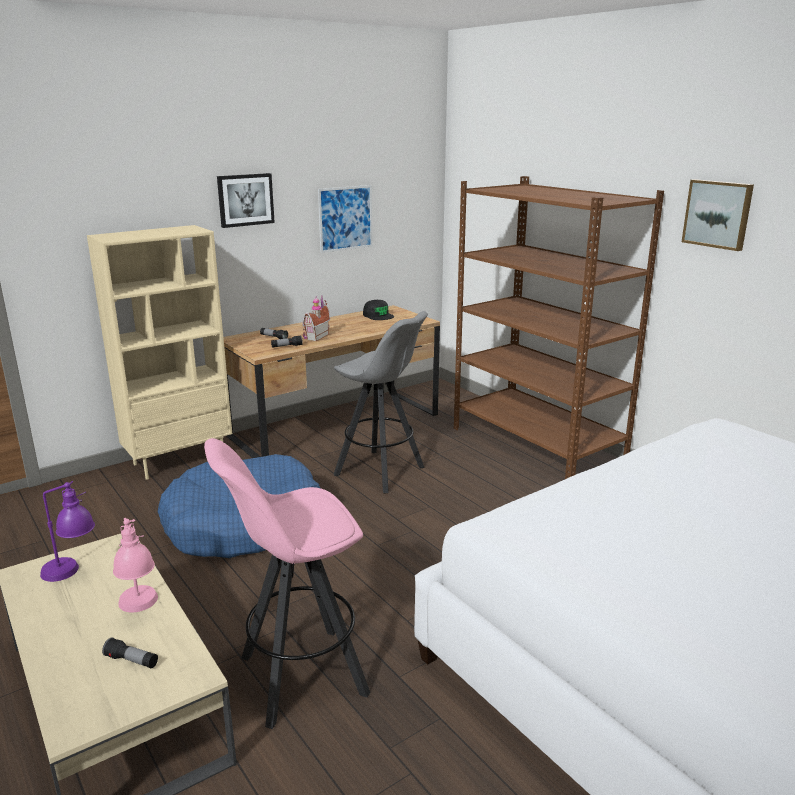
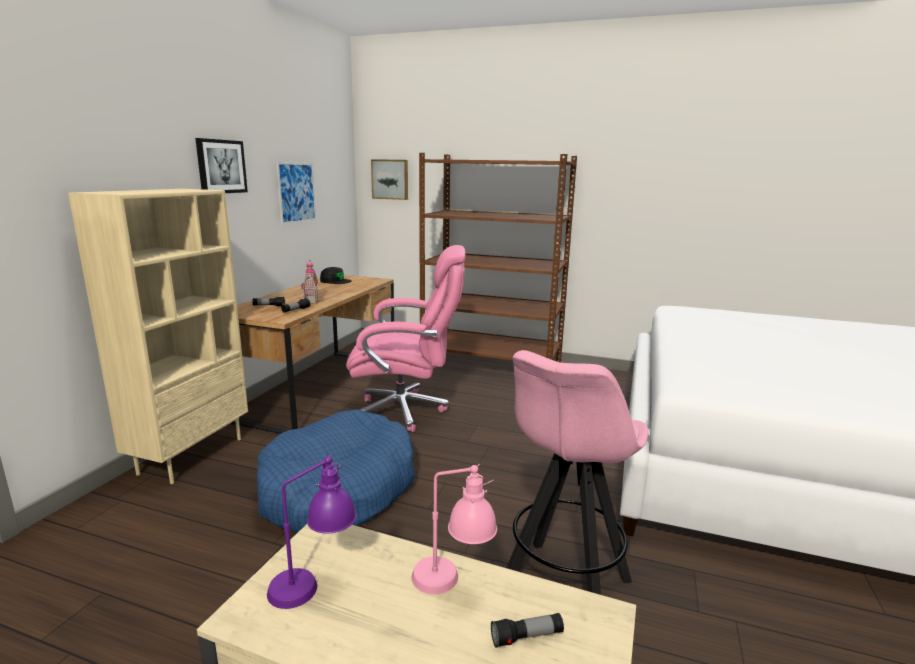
camera: 35 degrees left, 5 degrees down
grey stool [334,311,428,494] -> pink office chair [346,245,466,432]
picture [682,179,754,251] -> picture moved to [371,159,408,200]

